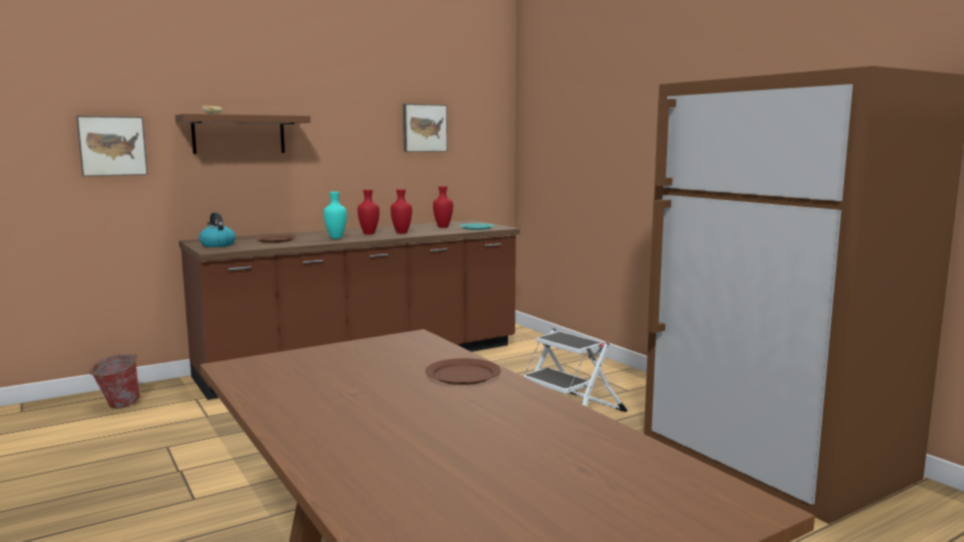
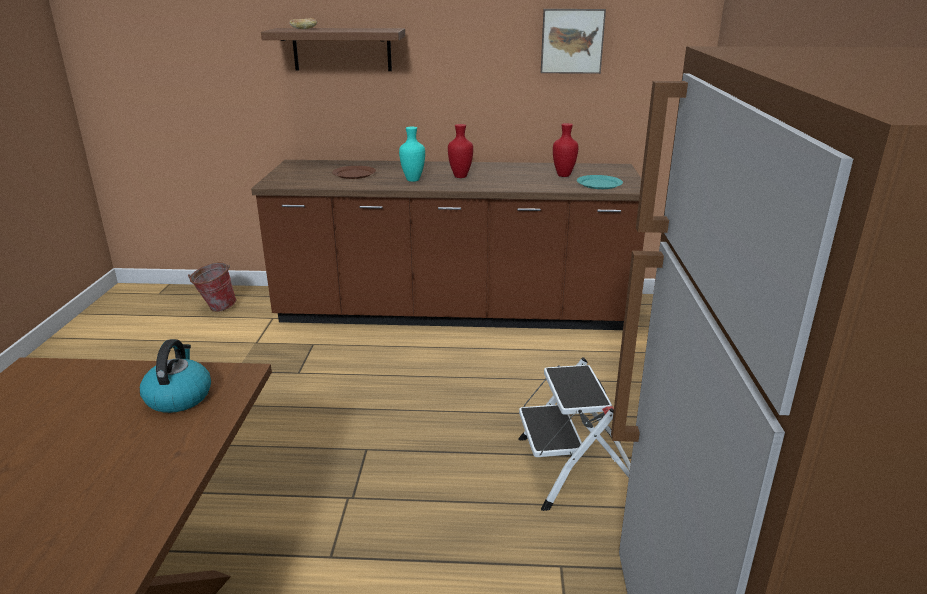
camera: 35 degrees right, 15 degrees up
picture [76,116,148,177] -> none
kettle [199,212,236,247] -> kettle moved to [140,339,211,413]
red vase [391,189,412,234] -> none
brown plate [425,358,501,385] -> none

